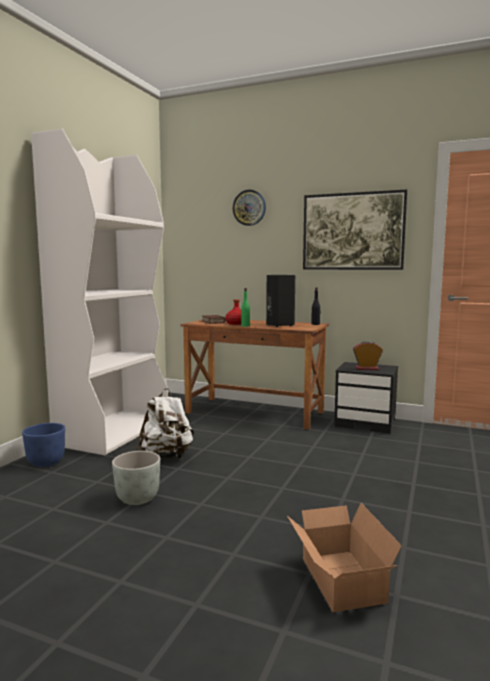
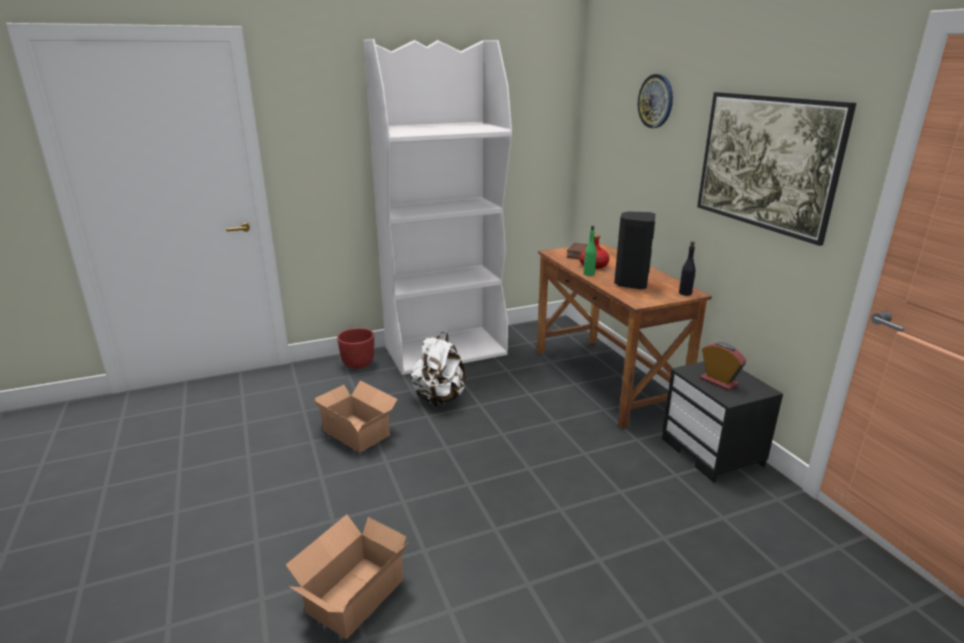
camera: 45 degrees right, 15 degrees up
blue planter [22,423,65,467] -> red planter [337,328,374,369]
grey planter [112,451,160,505] -> cardboard box [313,380,398,453]

